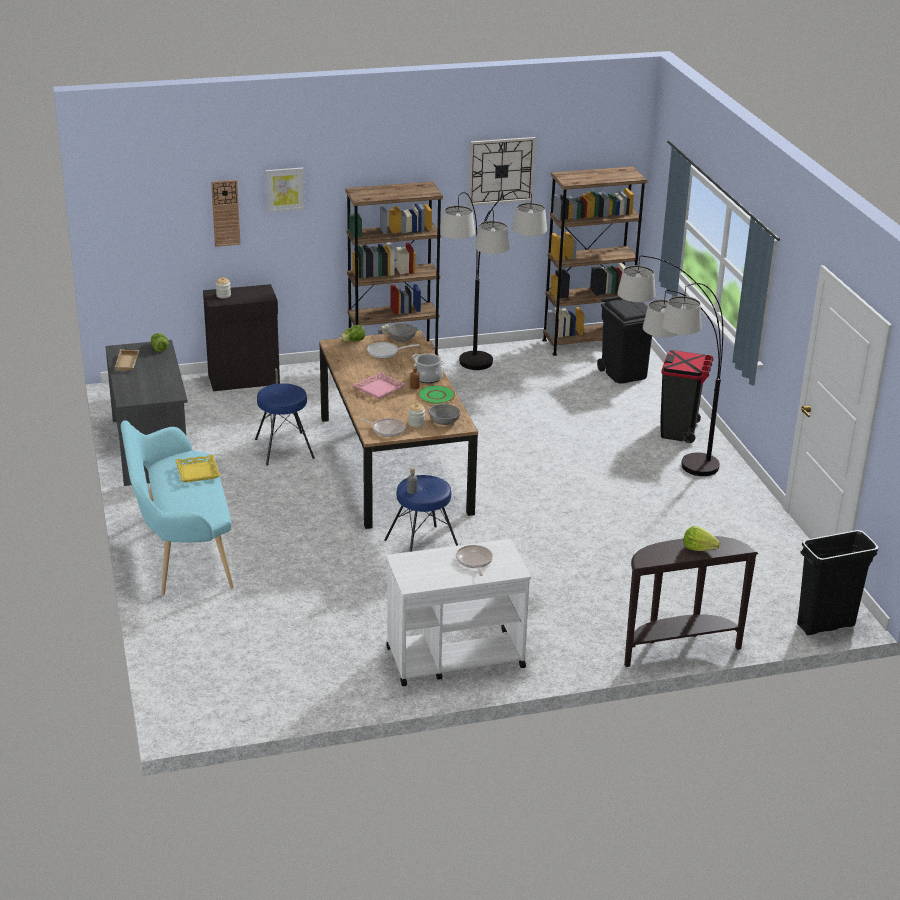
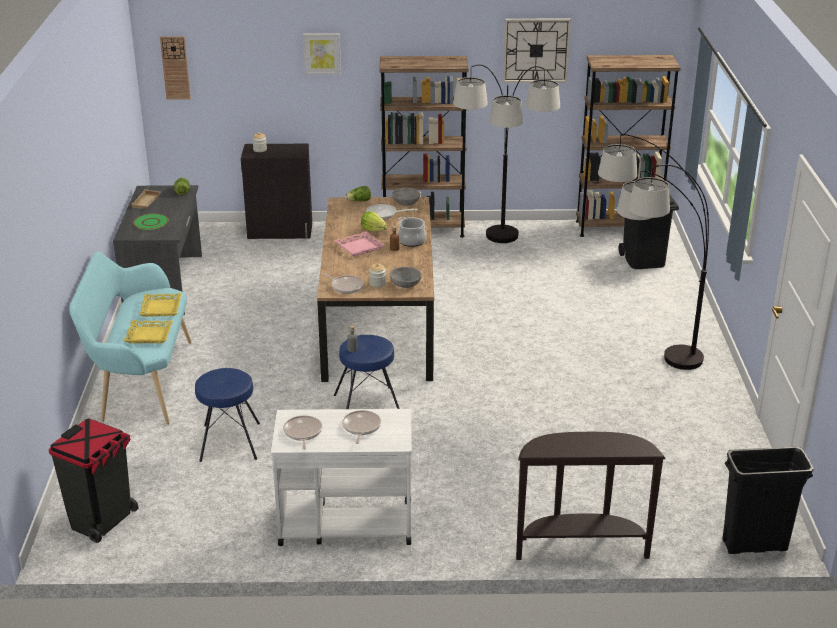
camera: 15 degrees right, 0 degrees up
wall clock [211,180,241,247] -> wall clock moved to [160,37,191,100]
blue stool [255,383,315,465] -> blue stool moved to [195,368,260,462]
green plate [418,385,455,404] -> green plate moved to [133,214,169,230]
black trash can [660,350,714,443] -> black trash can moved to [49,419,138,543]
lettuce [683,526,720,551] -> lettuce moved to [361,211,388,232]
none -> yellow tray [124,320,173,343]
none -> frying pan [283,415,322,450]

